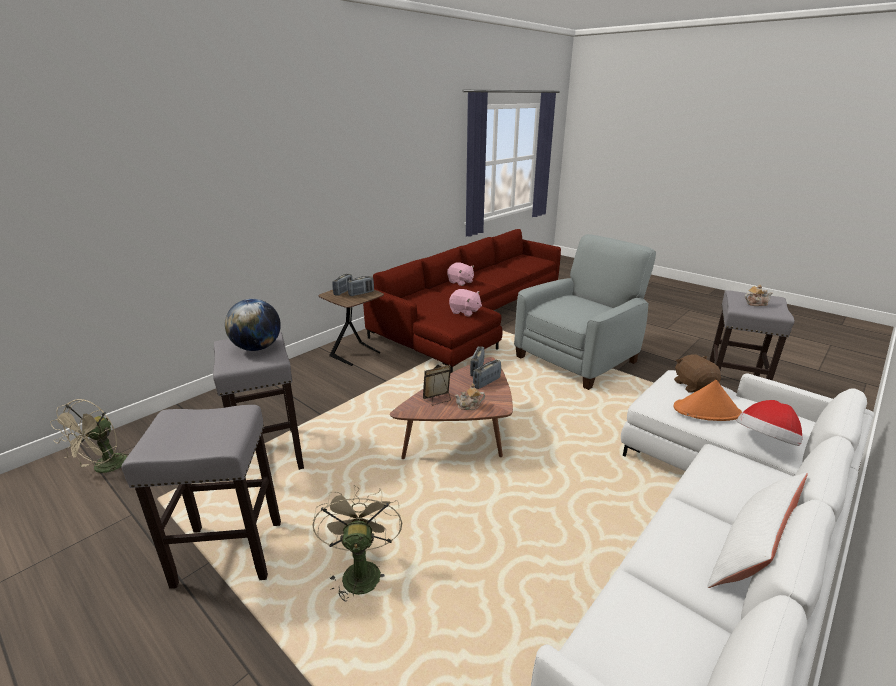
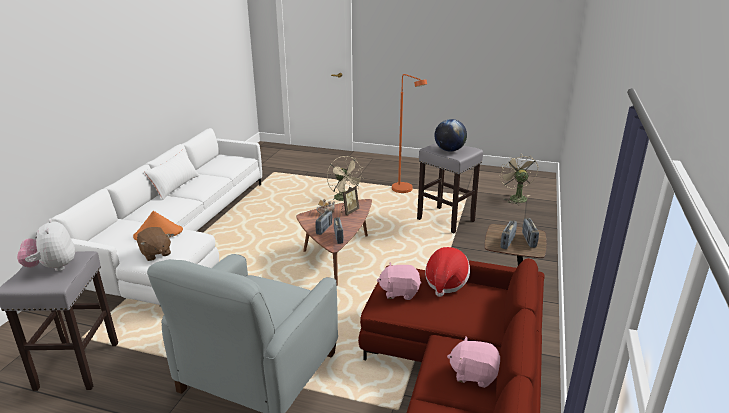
camera: 155 degrees right, 0 degrees up
grey stool [121,405,281,589] -> orange floor lamp [392,74,427,193]
hat [736,400,803,446] -> hat moved to [425,247,470,297]
teapot [745,285,773,306] -> plush toy [17,218,75,271]

